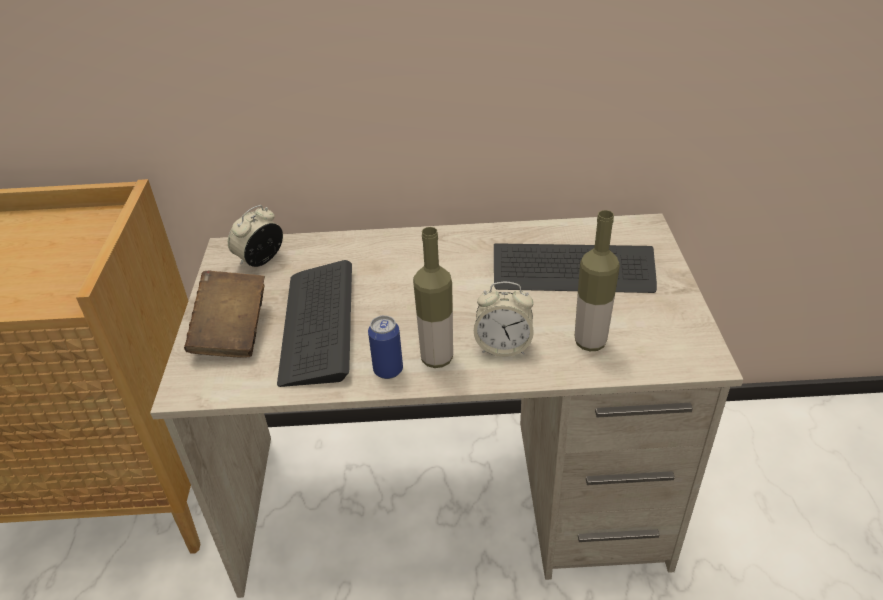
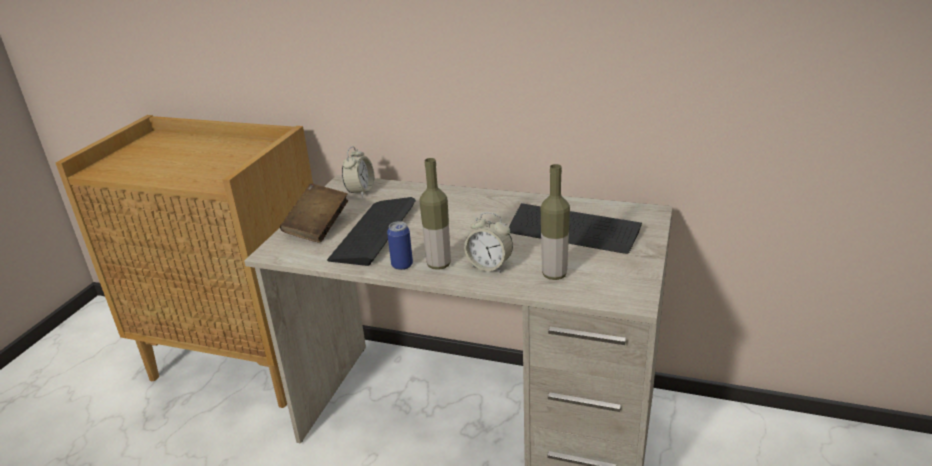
camera: 20 degrees right, 10 degrees down
alarm clock [228,205,283,267] -> alarm clock turned 135 degrees clockwise [342,146,374,197]

